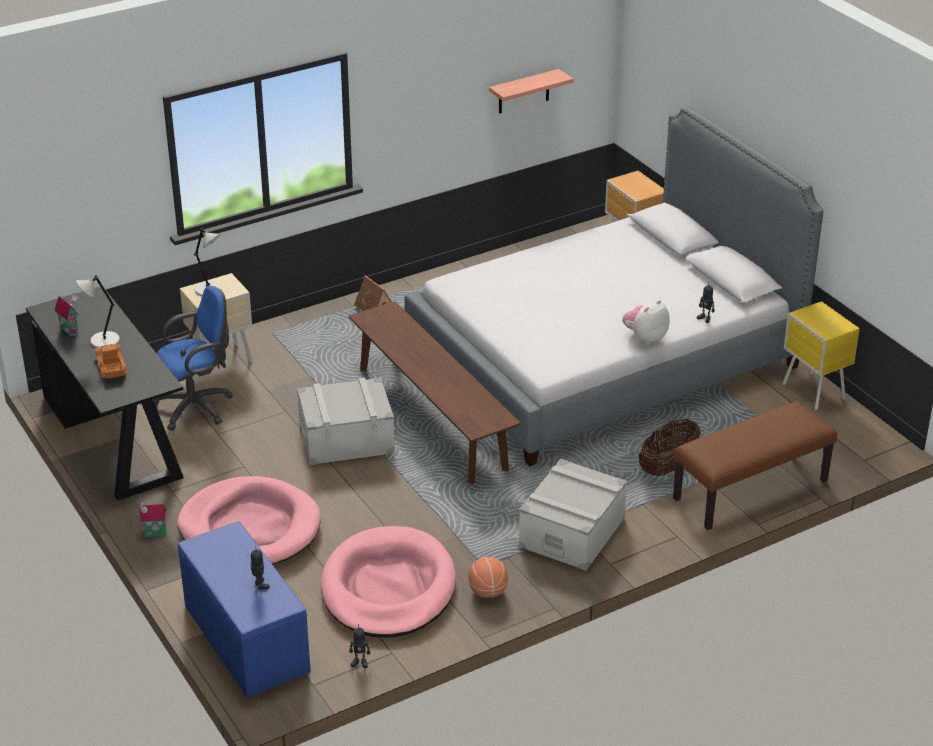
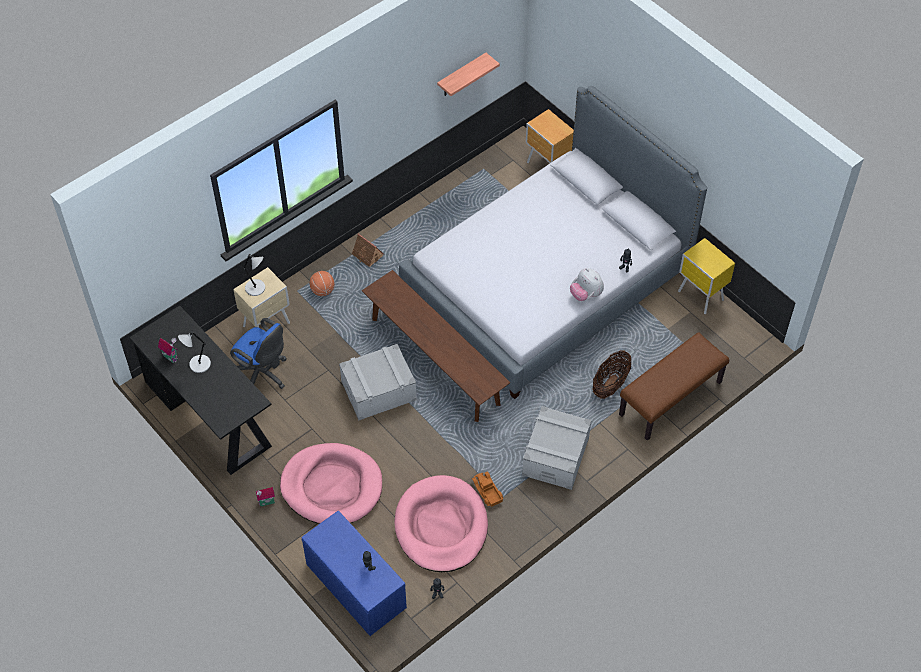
camera: 10 degrees left, 20 degrees up
toy truck [95,344,127,379] -> toy truck moved to [472,471,503,507]
blue office chair [153,286,233,431] -> blue office chair turned 75 degrees clockwise [230,318,287,389]
basketball [468,557,508,598] -> basketball moved to [309,271,335,296]
plush toy [622,300,669,345] -> plush toy turned 75 degrees counterclockwise [570,268,604,301]

